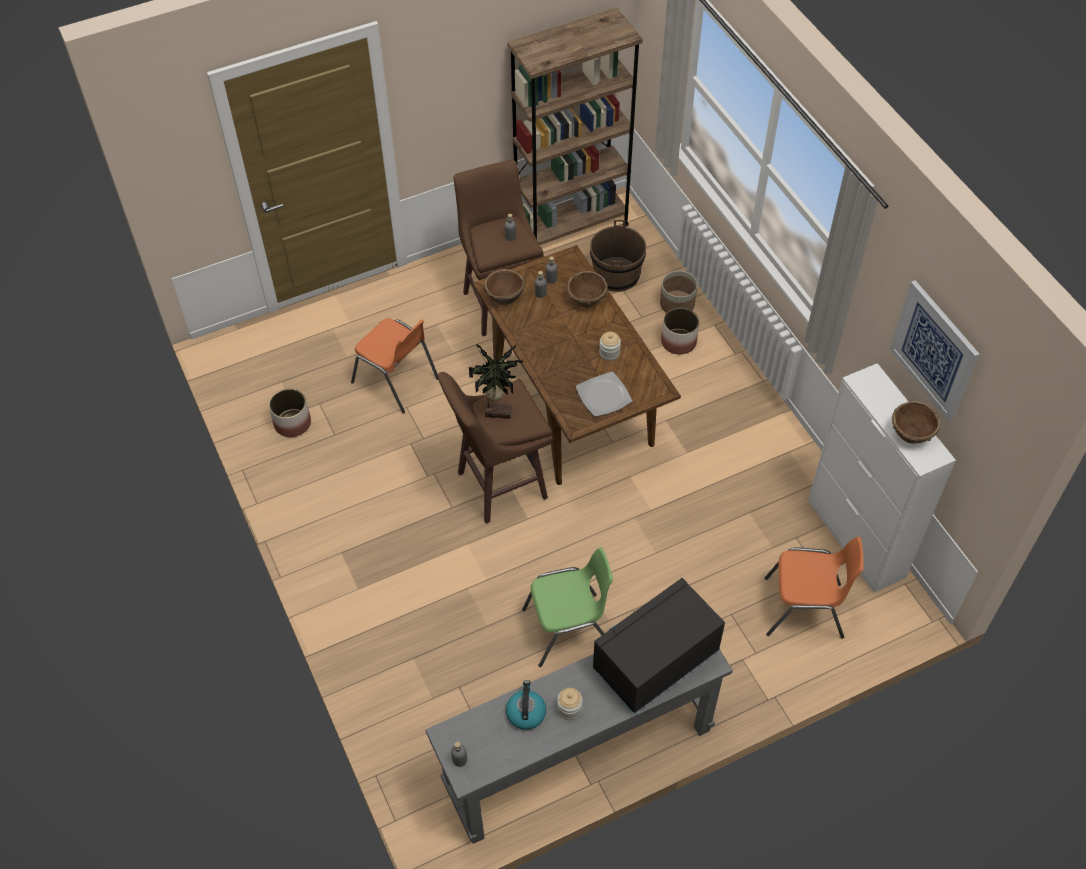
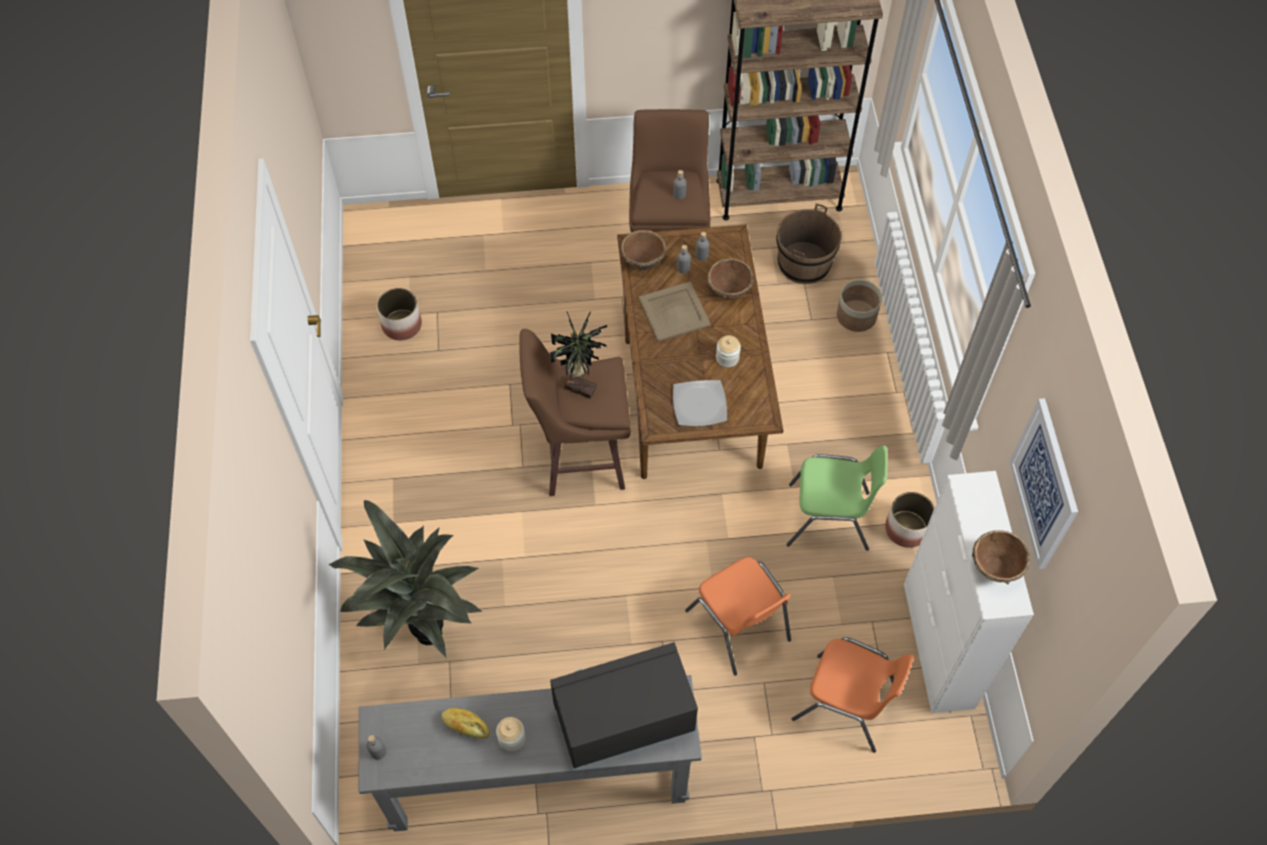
camera: 20 degrees right, 5 degrees up
orange chair [351,318,438,414] -> orange chair moved to [685,557,791,676]
kettle [506,680,546,730] -> bread [441,708,490,739]
green chair [522,547,613,667] -> green chair moved to [786,445,887,551]
planter [661,308,699,355] -> planter moved to [885,492,934,548]
none -> potted plant [328,500,482,657]
none -> beige tray [638,281,711,342]

